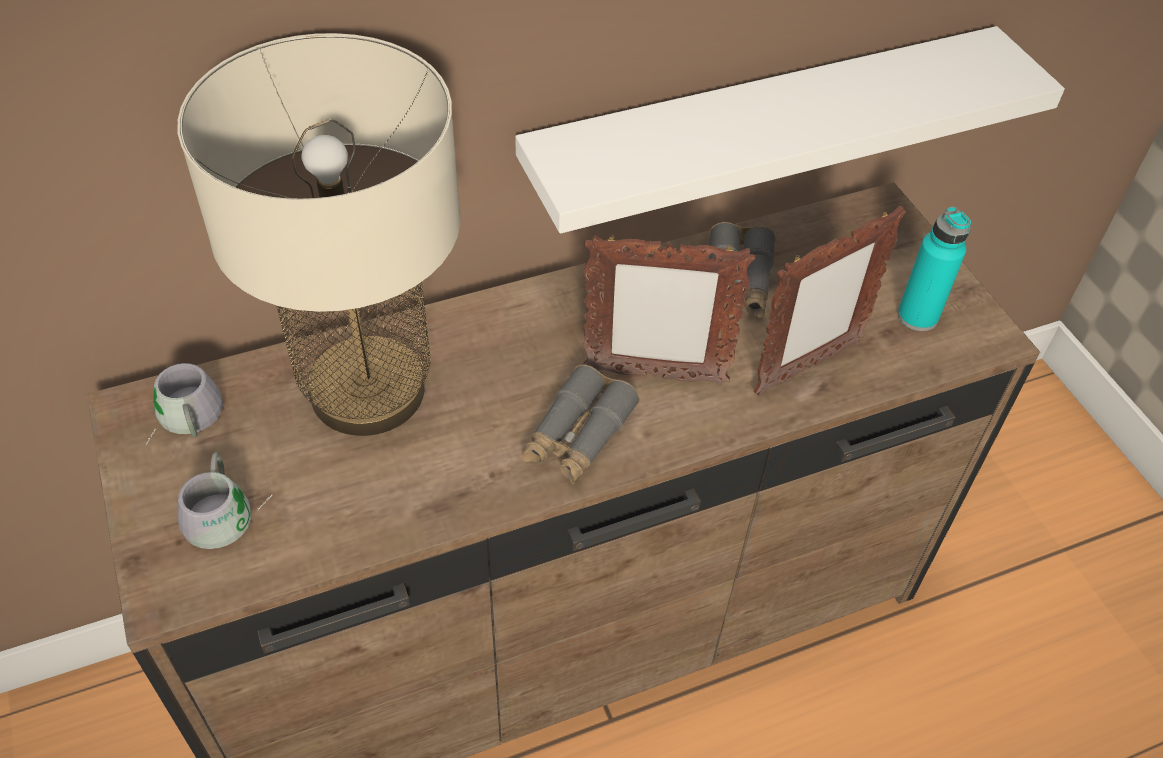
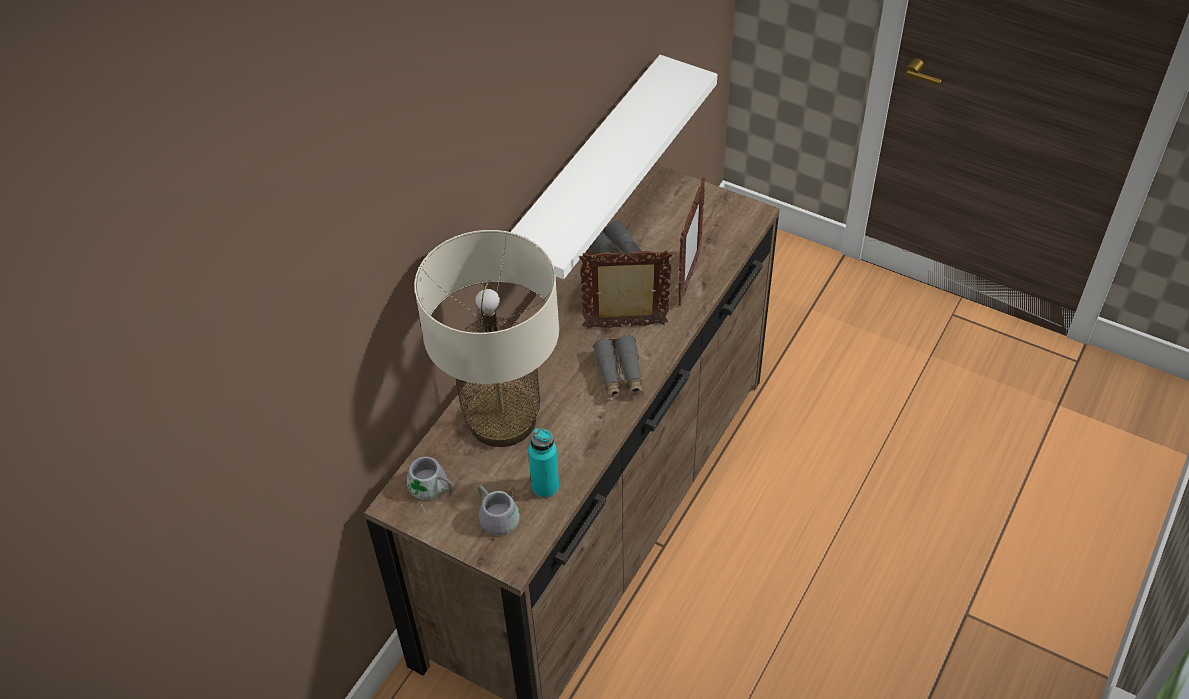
camera: 35 degrees left, 0 degrees up
picture frame [583,234,755,385] -> picture frame turned 150 degrees counterclockwise [579,250,672,329]
turquoise bottle [898,207,971,331] -> turquoise bottle moved to [528,428,559,498]

